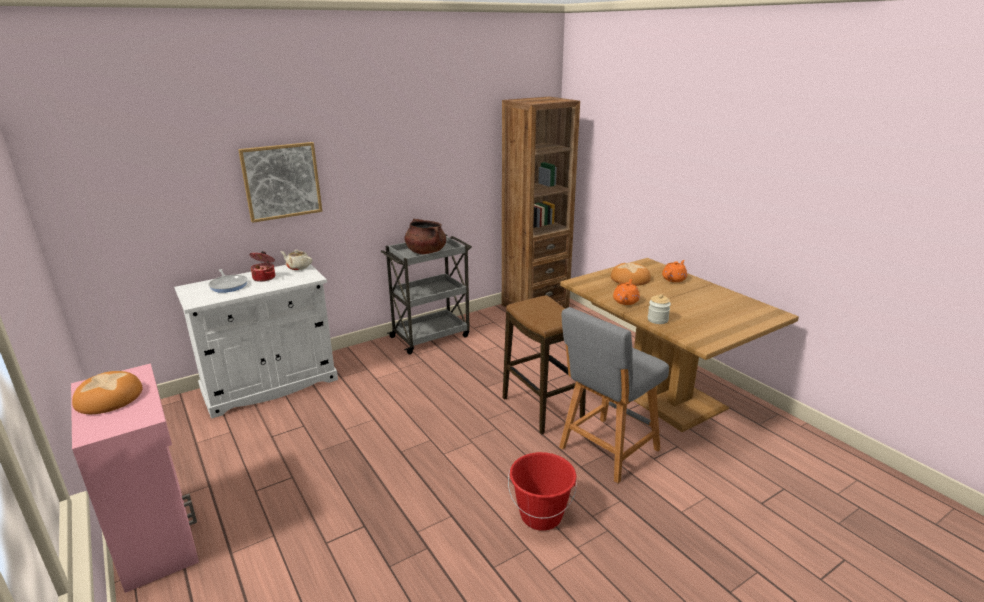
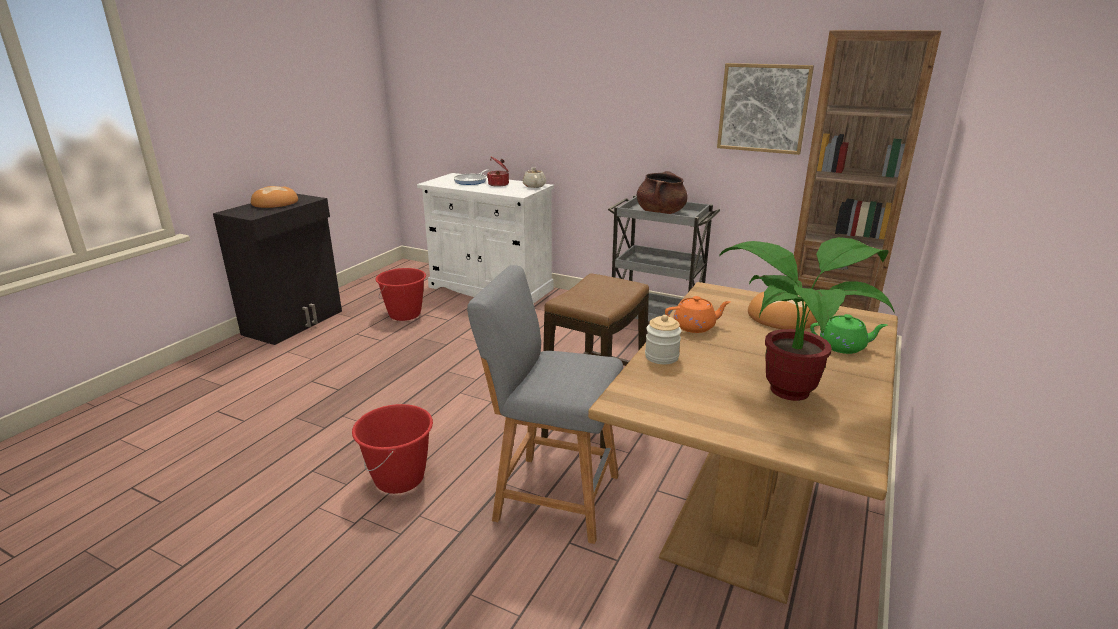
camera: 60 degrees right, 0 degrees up
pink cabinet [71,363,199,593] -> black cabinet [213,194,342,345]
picture [238,142,322,223] -> picture moved to [717,63,814,155]
orange teapot [662,260,687,282] -> green teapot [810,314,887,354]
none -> red bucket [375,268,426,321]
none -> potted plant [719,237,895,401]

